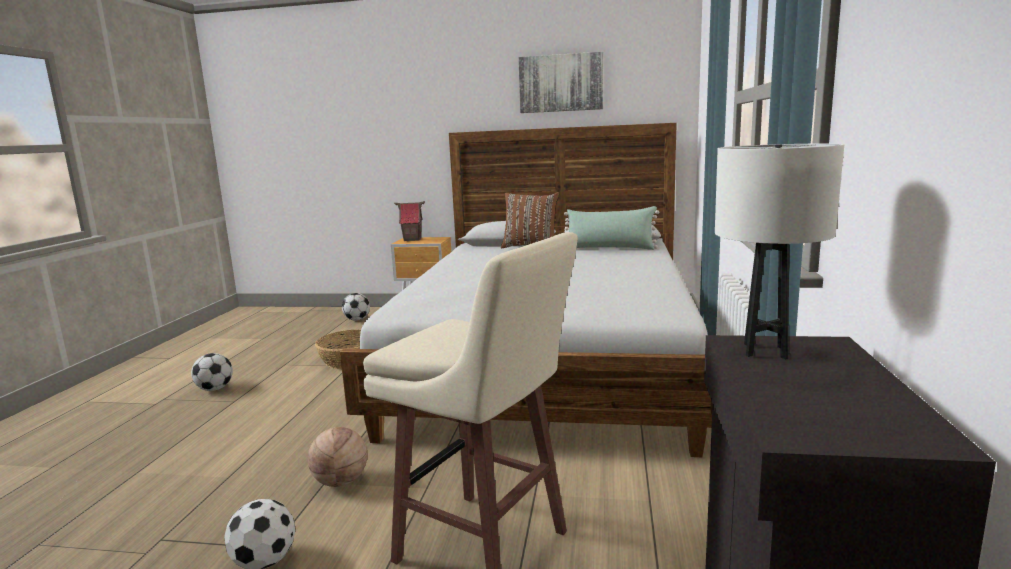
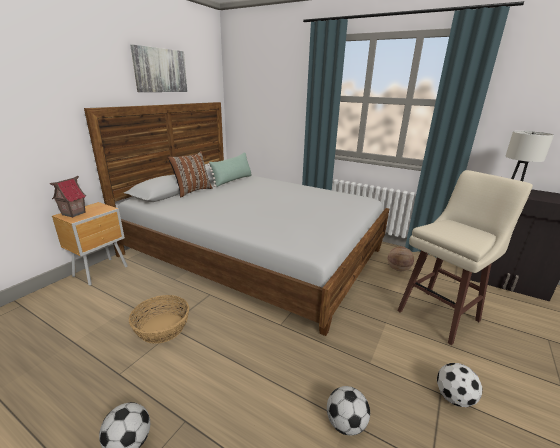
camera: 70 degrees left, 10 degrees up
basketball [307,427,367,487] -> basketball moved to [388,247,414,271]
football [342,293,370,321] -> football moved to [327,386,370,436]

